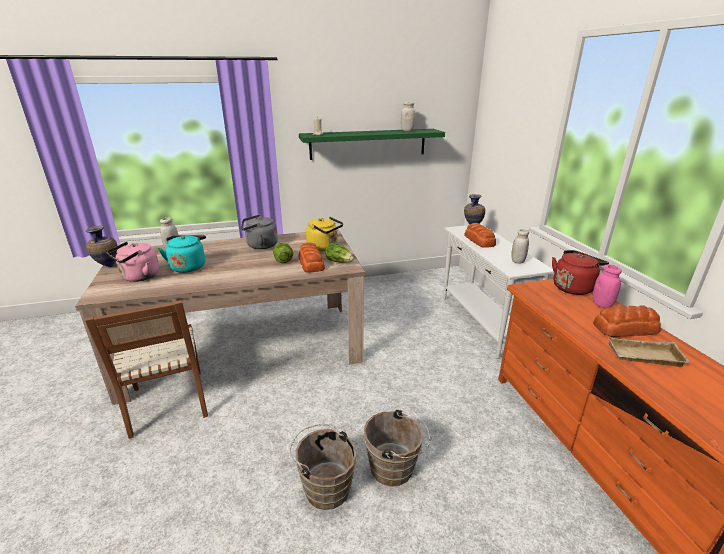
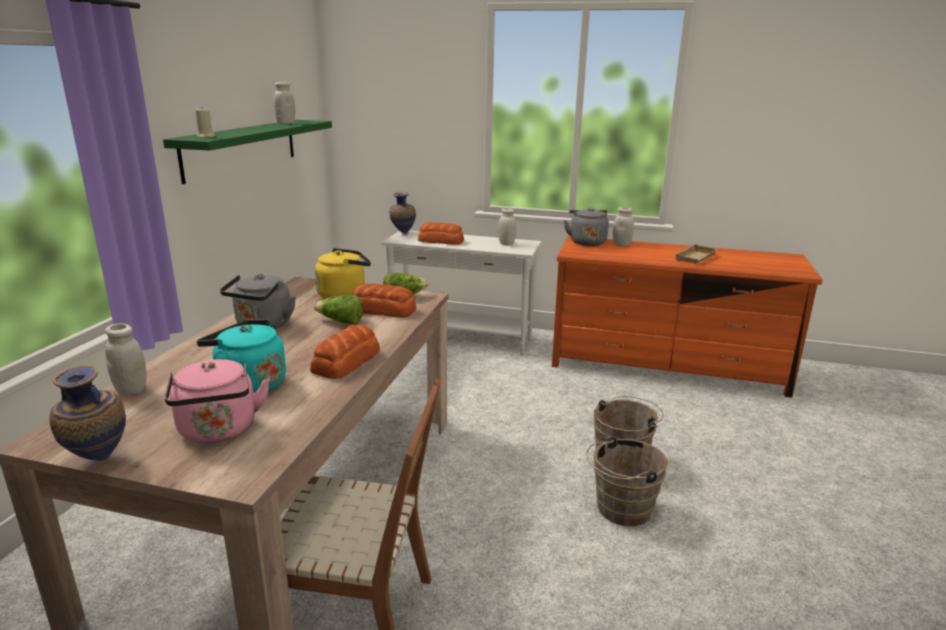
camera: 60 degrees left, 5 degrees down
red kettle [552,250,609,295] -> grey kettle [564,208,609,246]
pink jar [593,264,622,308] -> white jar [613,207,634,246]
bread [593,305,661,337] -> bread moved to [310,324,380,379]

